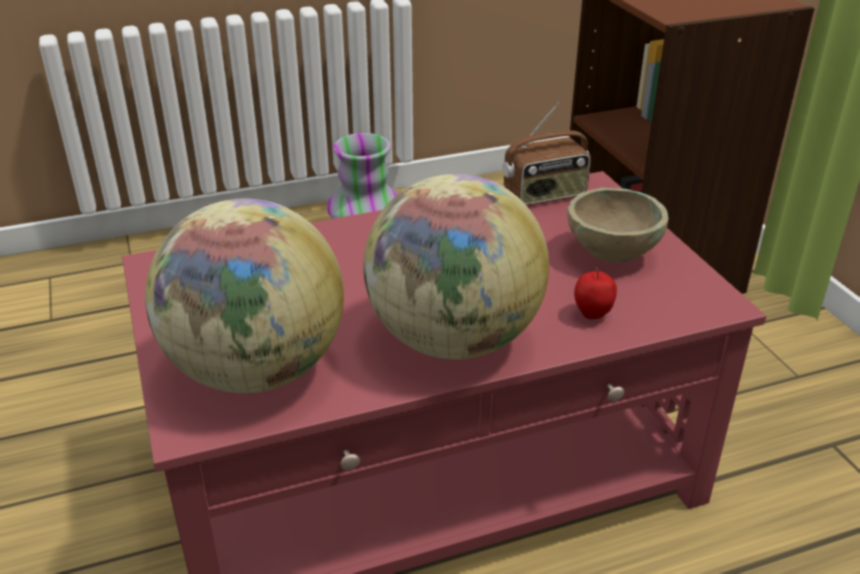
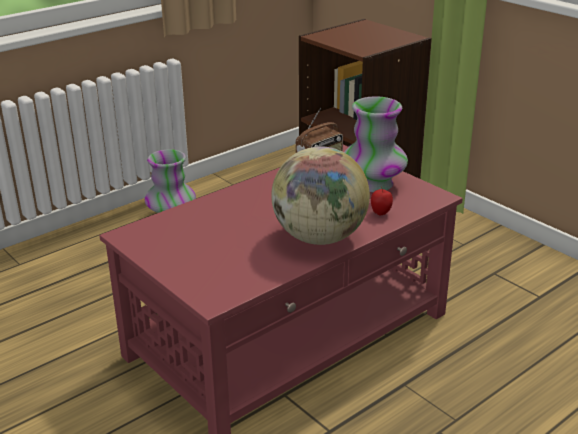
camera: 20 degrees left, 5 degrees down
globe [145,198,344,393] -> none
beige bowl [567,188,668,262] -> vase [344,96,408,192]

